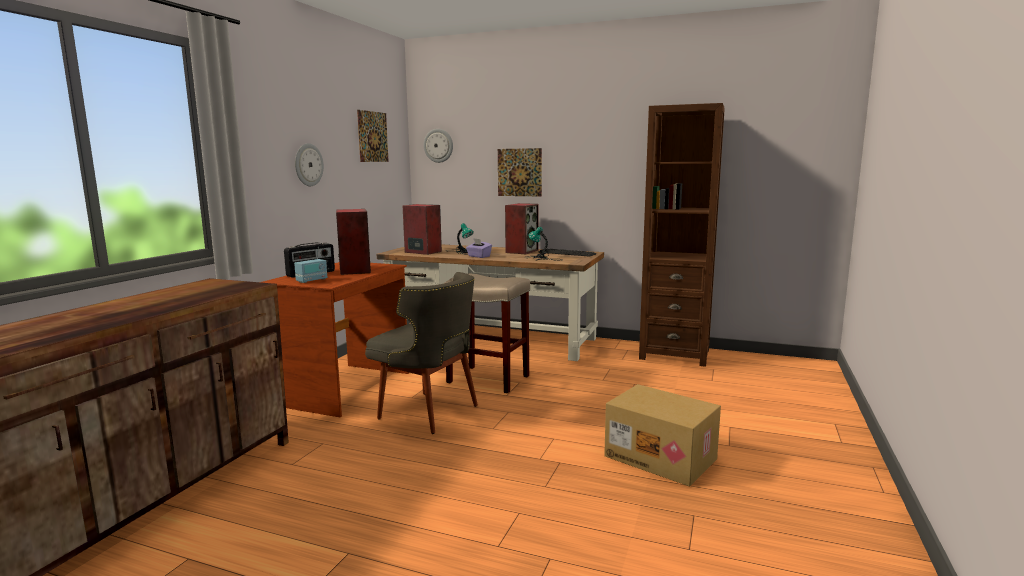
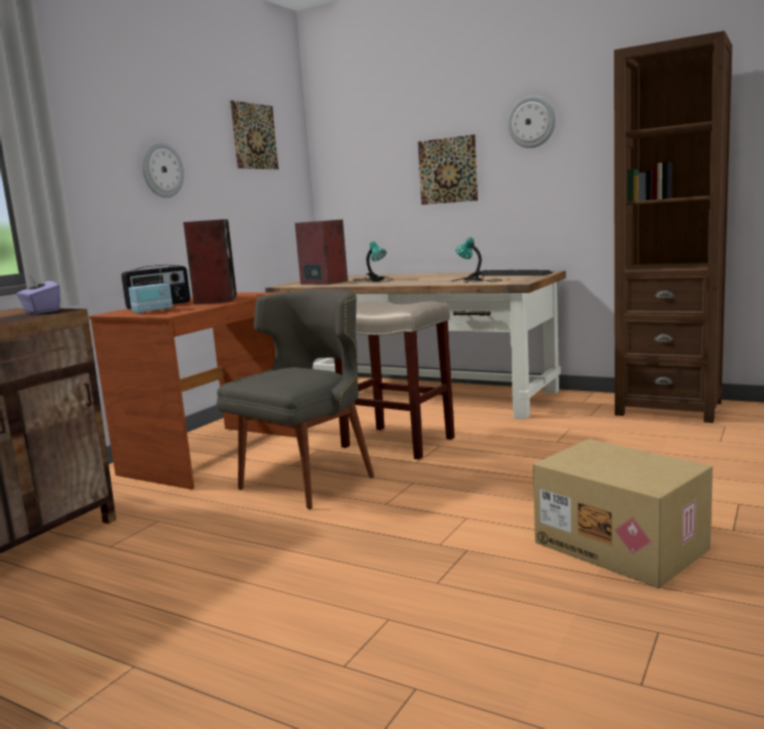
camera: 10 degrees right, 0 degrees up
grey chair [365,272,478,434] -> grey chair turned 90 degrees counterclockwise [216,289,374,509]
wall clock [424,129,453,163] -> wall clock moved to [507,95,556,148]
purple tissue box [466,239,492,258] -> purple tissue box moved to [16,274,60,314]
speaker [505,203,539,254] -> none

